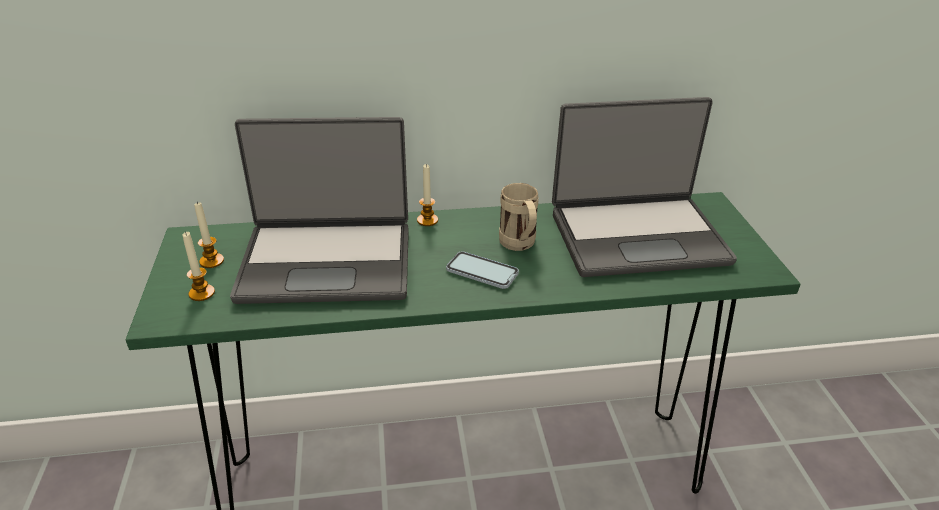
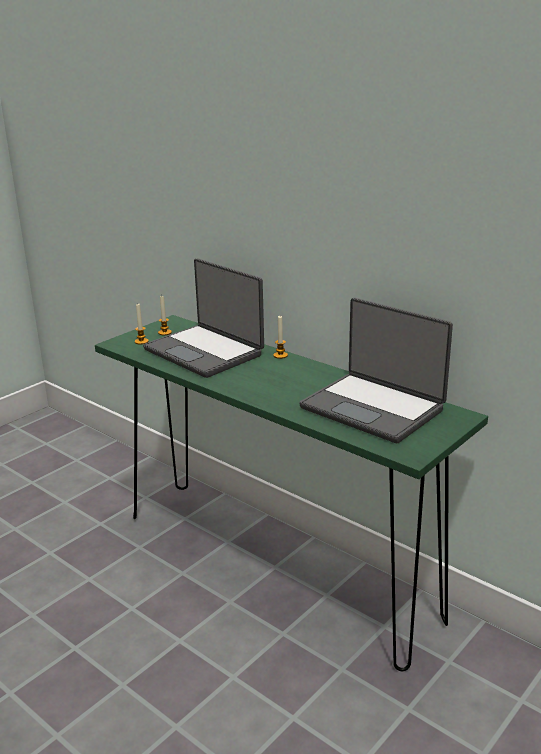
camera: 50 degrees right, 10 degrees down
phone [446,251,519,289] -> none
beige mug [499,183,539,251] -> none

